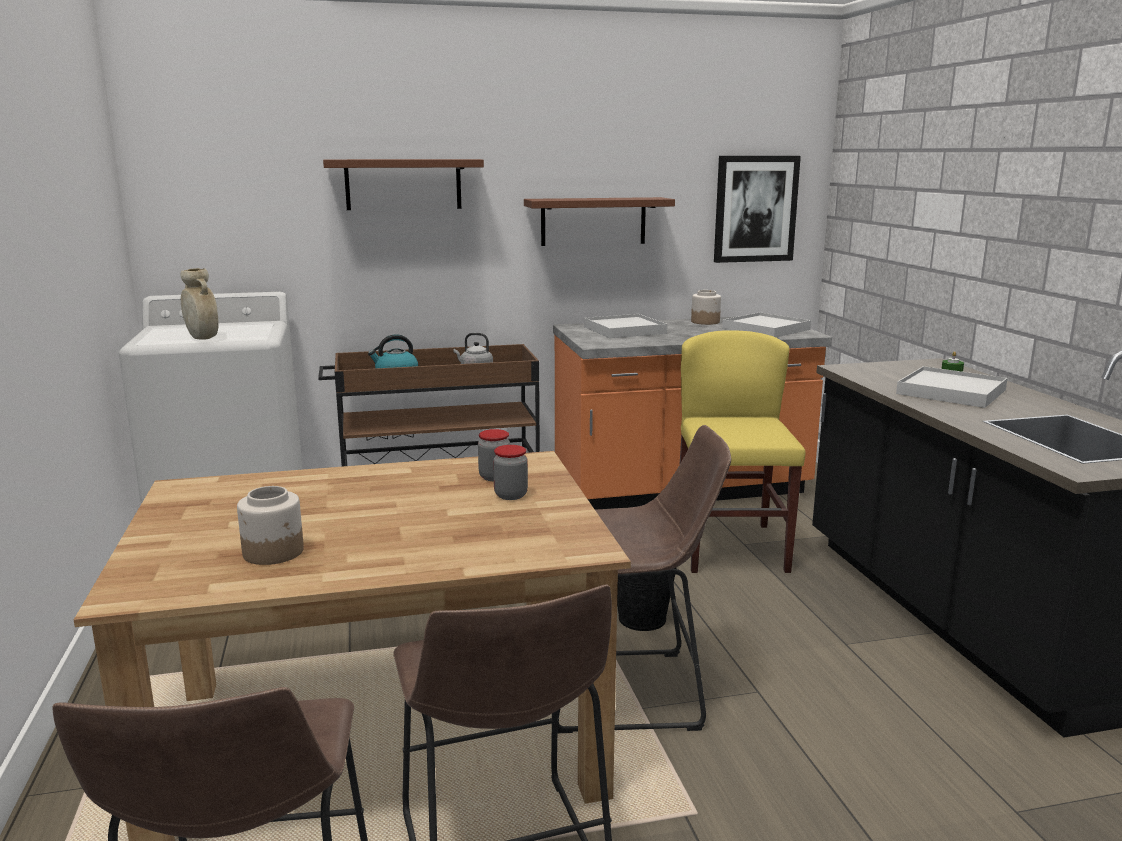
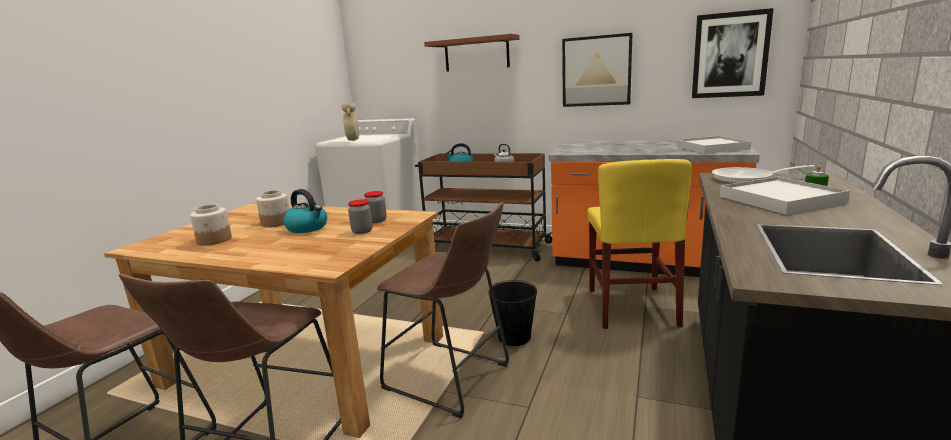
camera: 35 degrees right, 0 degrees up
brown shelf [524,197,675,246] -> picture [562,33,632,107]
white tray [584,314,667,338] -> none
yellow chair [680,330,806,573] -> yellow chair turned 150 degrees clockwise [587,159,692,329]
jar [691,290,721,325] -> jar moved to [256,190,290,227]
none -> kettle [283,189,327,233]
none -> frying pan [712,165,815,184]

